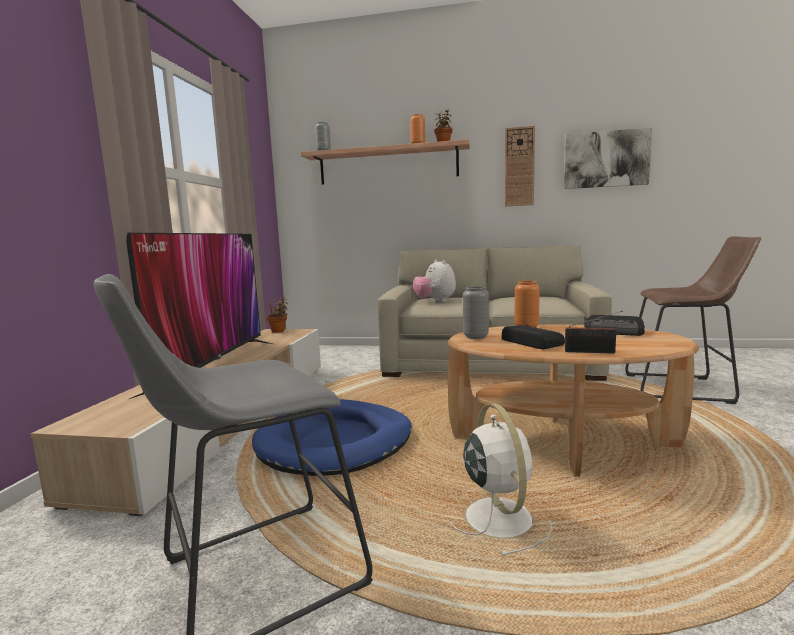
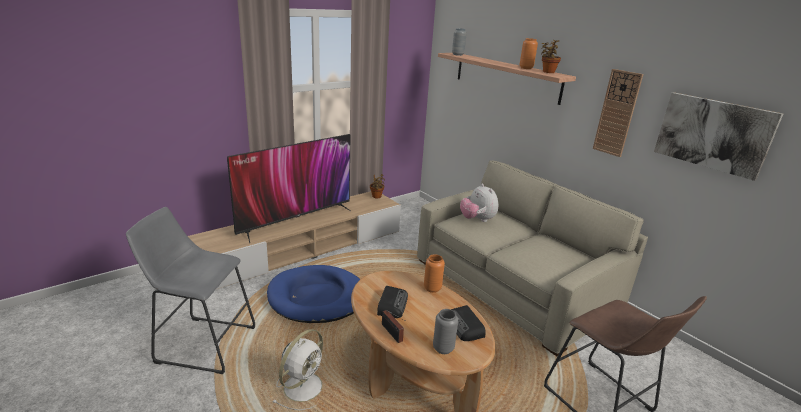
camera: 40 degrees right, 15 degrees up
plush toy [413,260,456,302] -> plush toy turned 45 degrees counterclockwise [460,184,498,222]
grey vase [463,286,489,339] -> grey vase moved to [433,309,458,354]

